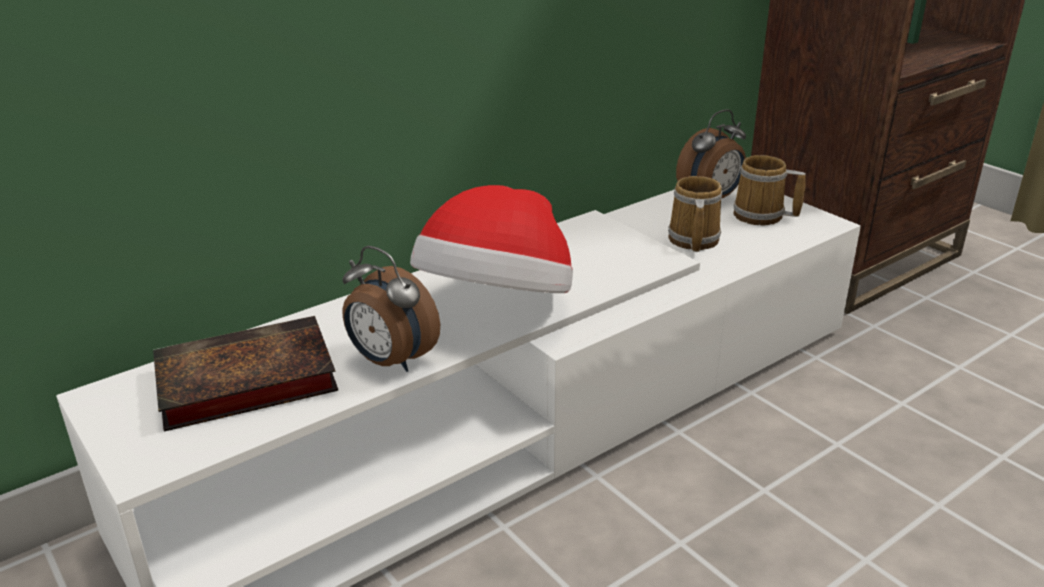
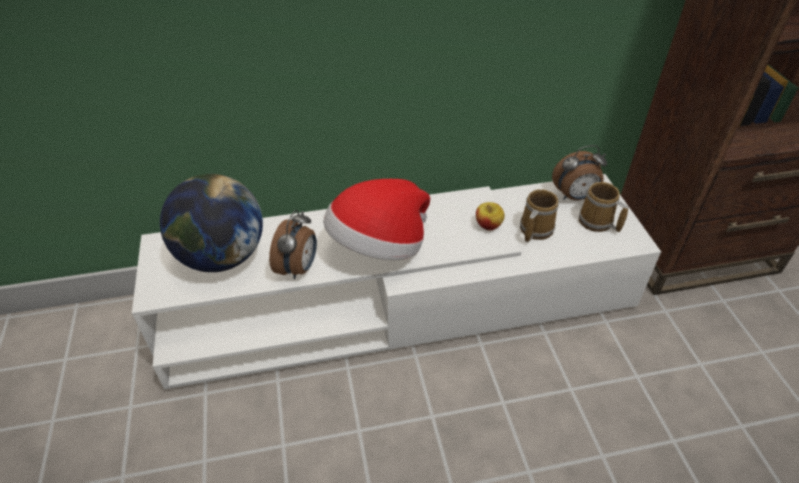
camera: 25 degrees right, 15 degrees up
book [153,316,338,432] -> globe [160,174,263,272]
alarm clock [343,246,440,372] -> alarm clock turned 135 degrees counterclockwise [269,210,317,279]
none -> apple [476,202,505,230]

